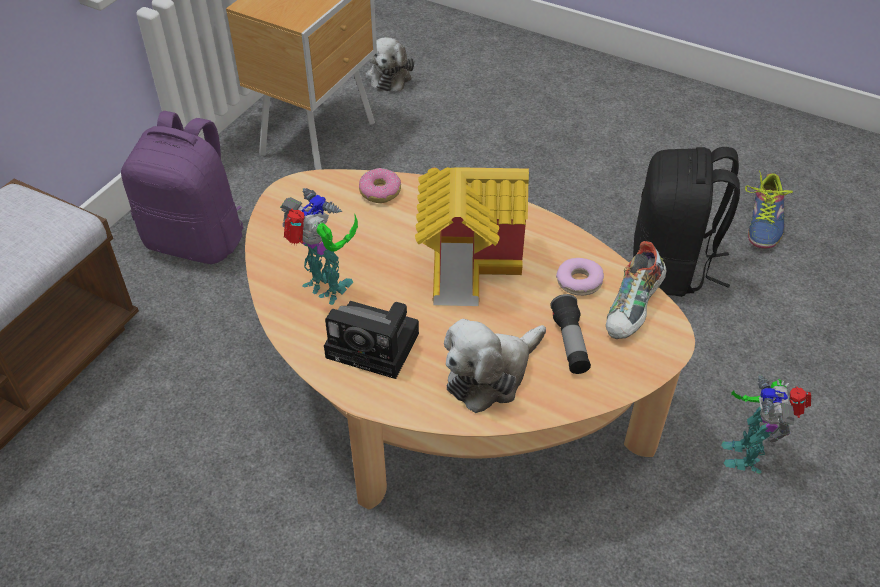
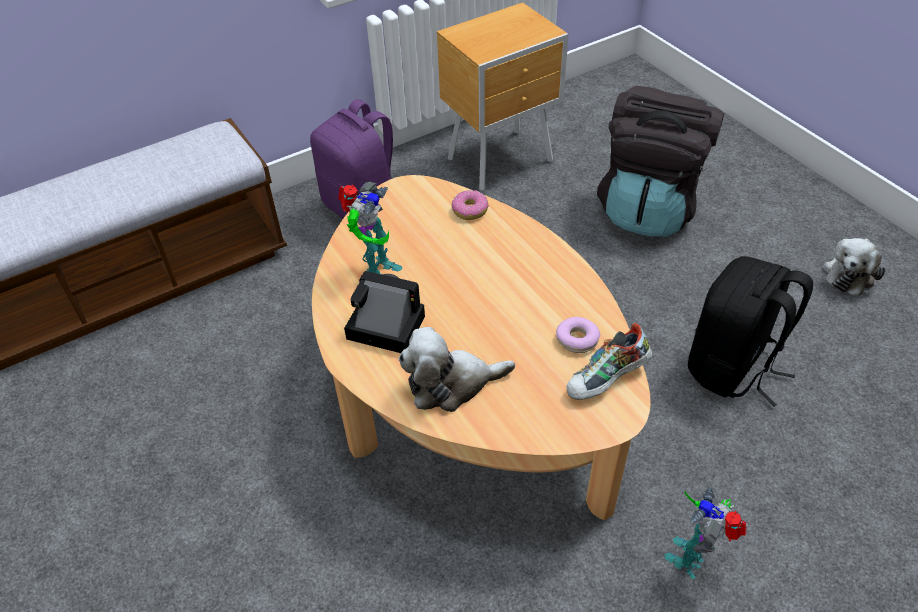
camera: 30 degrees right, 0 degrees up
toy robot [280,188,358,305] -> toy robot turned 45 degrees clockwise [338,182,402,275]
camera [324,301,419,379] -> camera turned 150 degrees clockwise [344,271,425,353]
plush toy [366,37,414,91] -> plush toy moved to [822,238,885,296]
toy house [415,167,529,306] -> none
flashlight [550,294,591,374] -> none
shoe [745,170,793,248] -> none
none -> black backpack [597,86,724,237]

